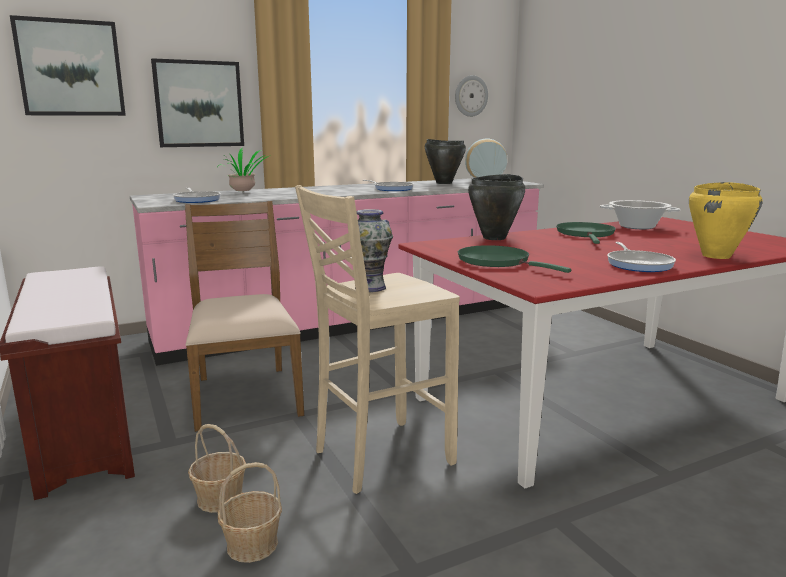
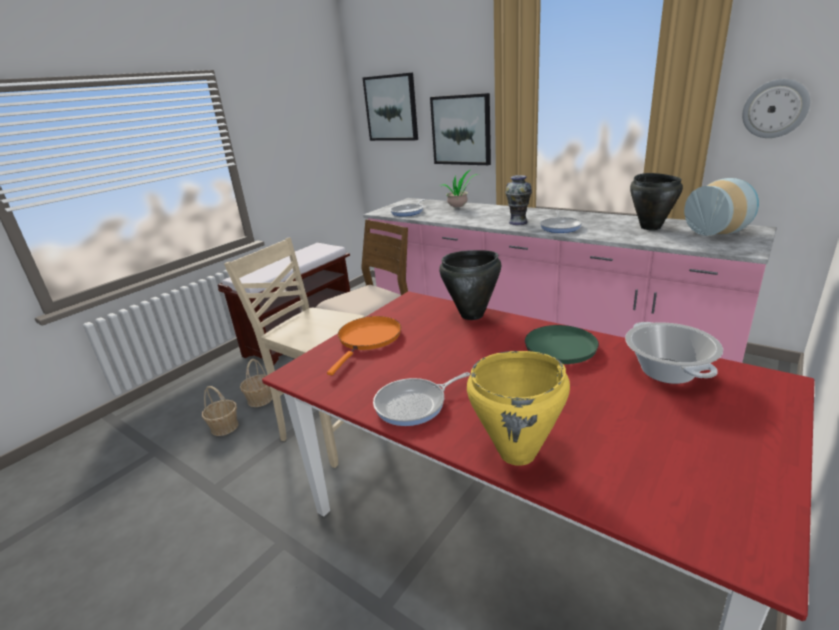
camera: 65 degrees right, 10 degrees up
vase [357,209,393,292] -> vase moved to [505,175,532,225]
green frying pan [458,245,571,273] -> orange frying pan [327,316,401,375]

